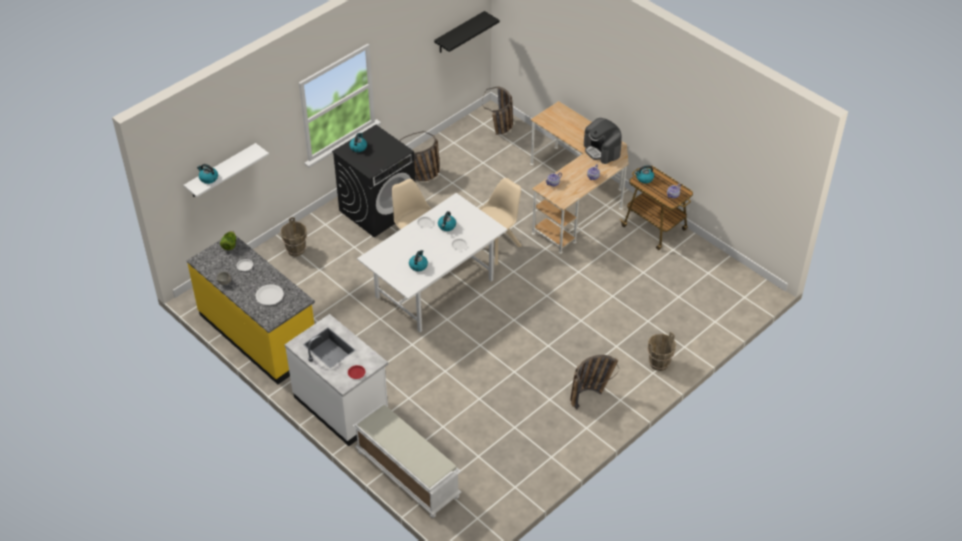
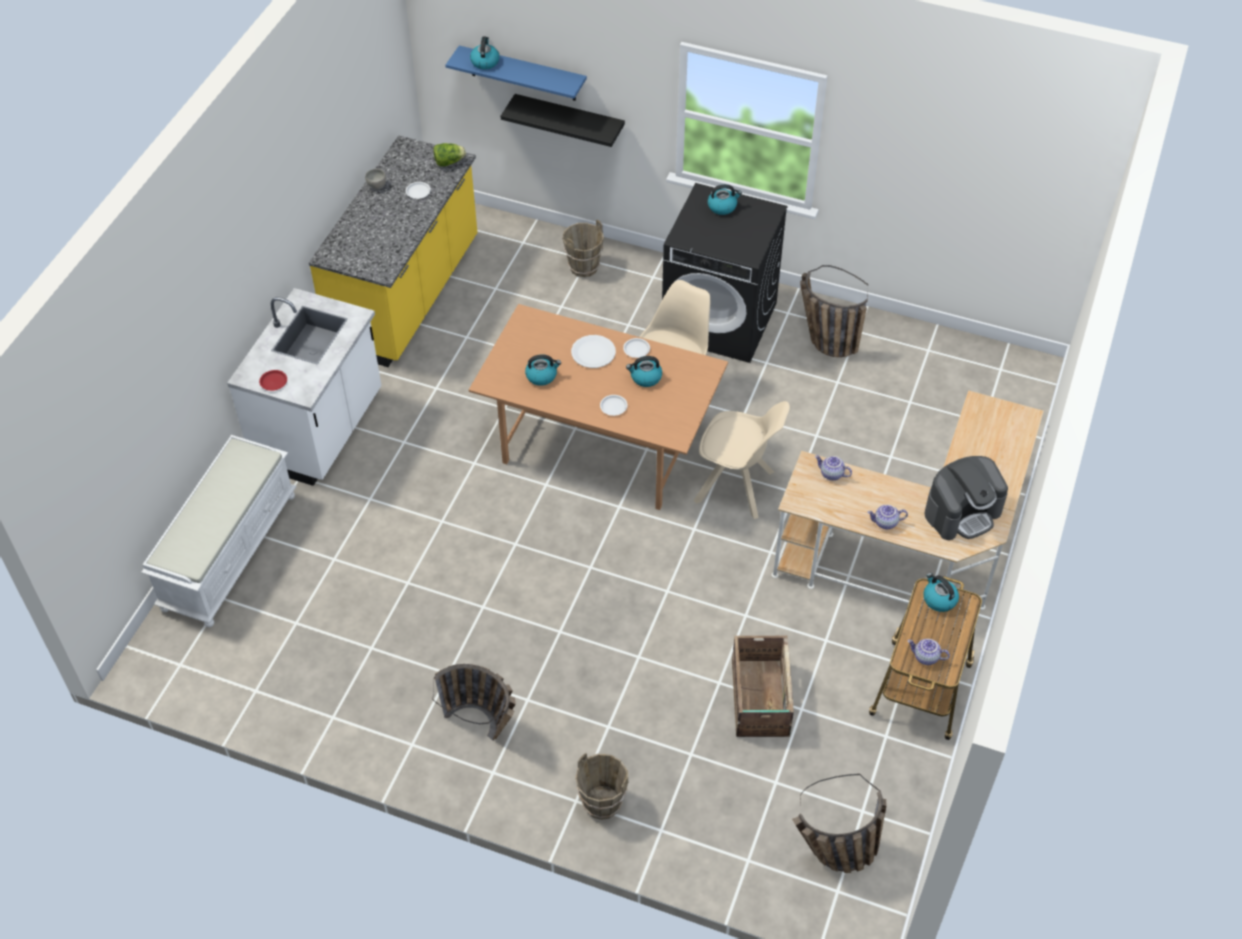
camera: 65 degrees right, 5 degrees up
white shelf [184,143,269,197] -> blue shelf [445,45,587,101]
white plate [255,284,284,305] -> white plate moved to [571,335,616,368]
white dining table [357,193,508,332] -> brown dining table [469,304,728,510]
black shelf [434,11,500,53] -> black shelf moved to [500,94,625,147]
basket [482,87,513,135] -> basket moved to [792,774,886,873]
coffee machine [584,118,622,164] -> coffee machine turned 150 degrees counterclockwise [925,456,1008,540]
none -> crate [732,636,794,737]

